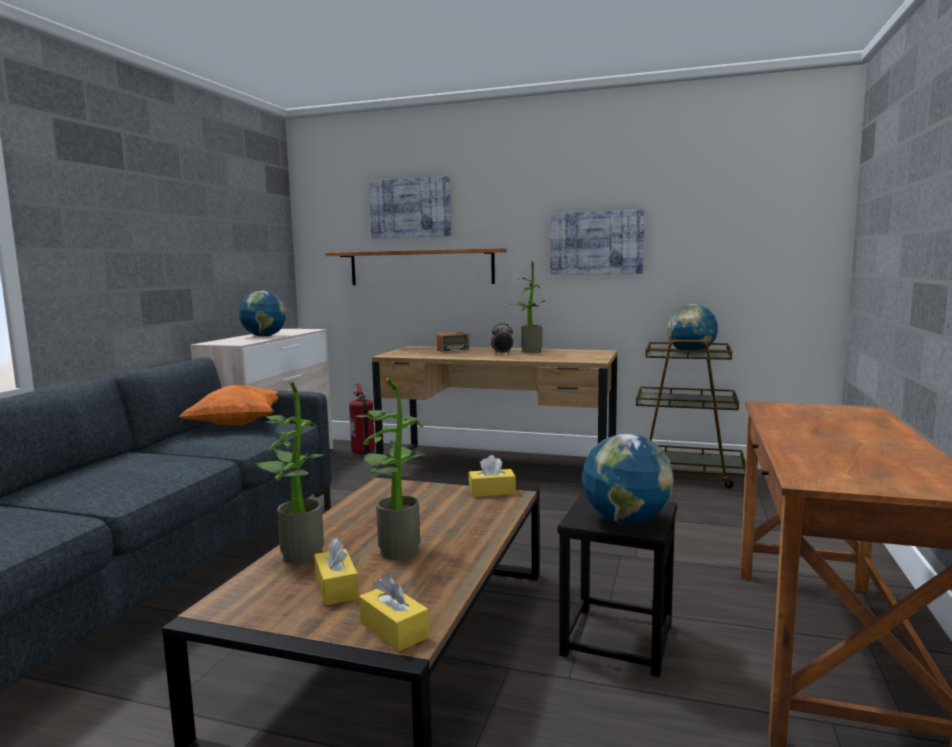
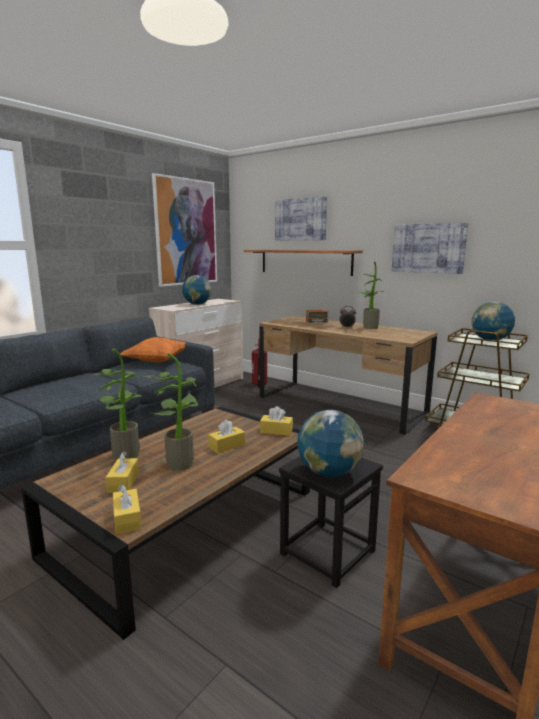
camera: 20 degrees right, 5 degrees up
none -> picture [152,173,217,287]
none -> yellow tissue box [208,419,245,453]

